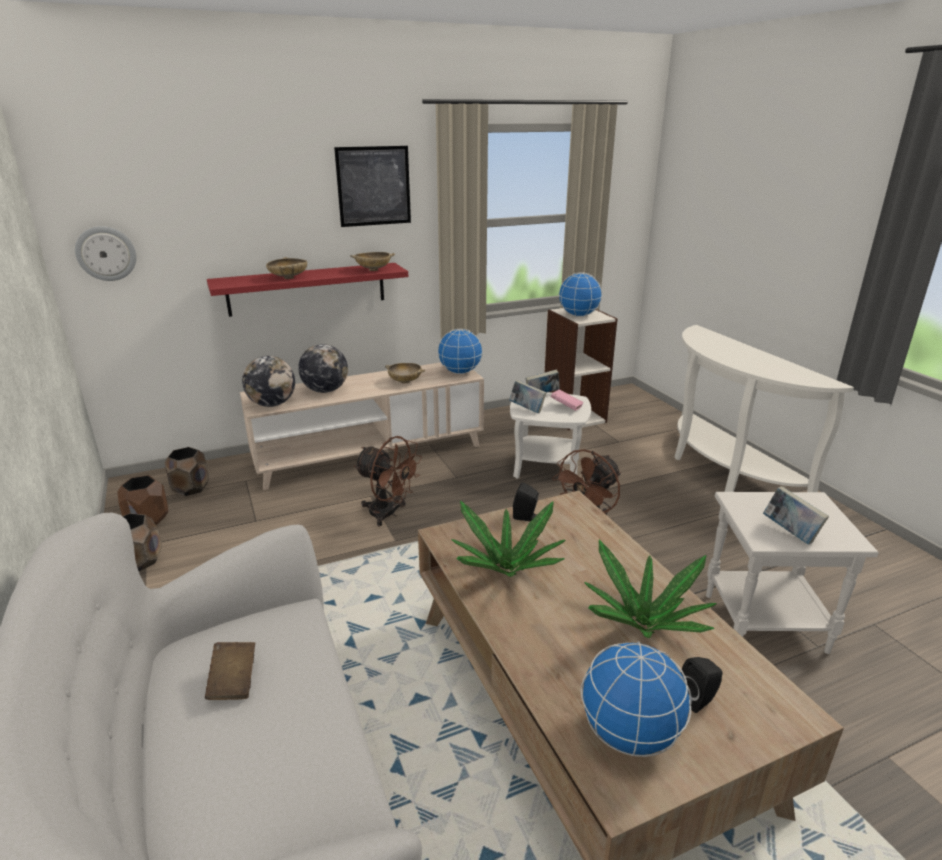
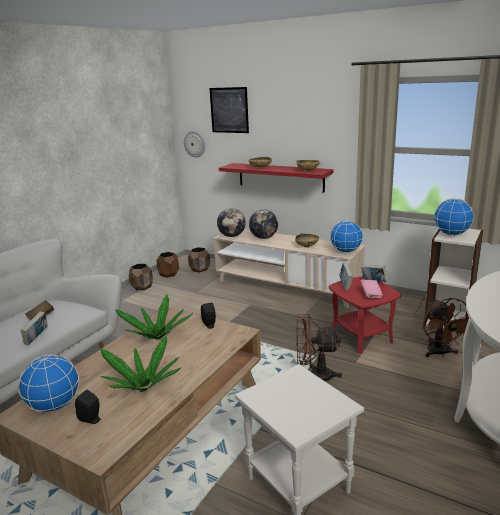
camera: 55 degrees right, 5 degrees down
picture [334,146,411,227] -> picture moved to [209,87,249,133]
brown fan [354,436,422,526] -> brown fan moved to [423,298,469,357]
white side table [510,392,591,479] -> red side table [329,276,401,354]
book [763,486,829,545] -> book moved to [20,311,48,345]

